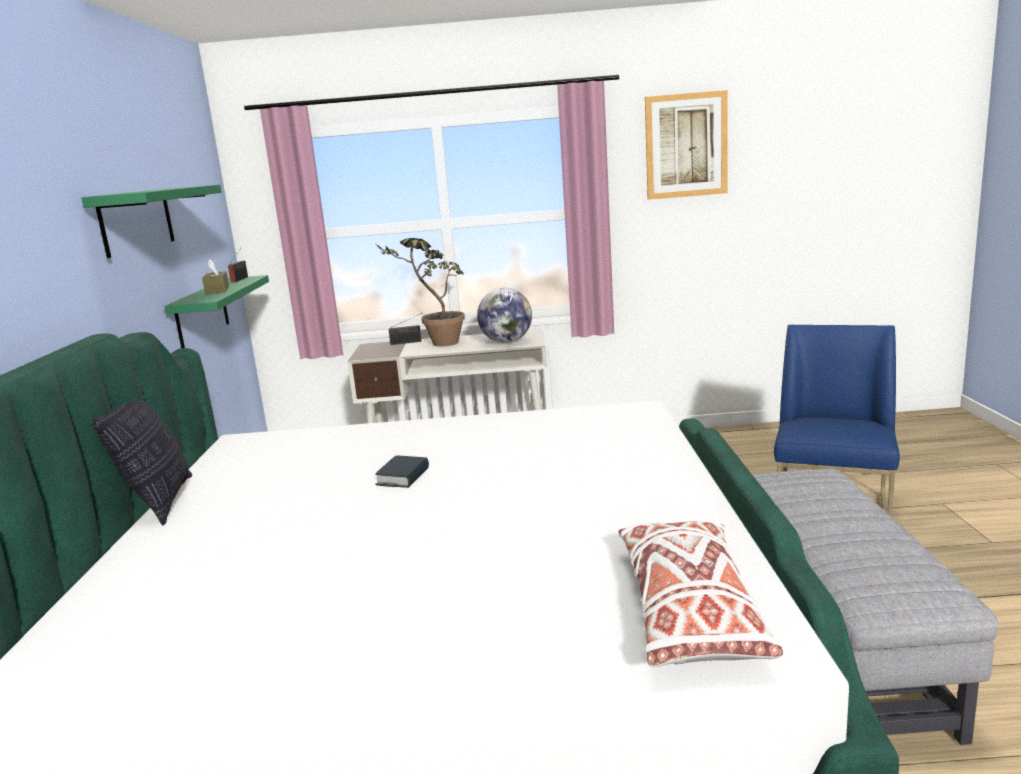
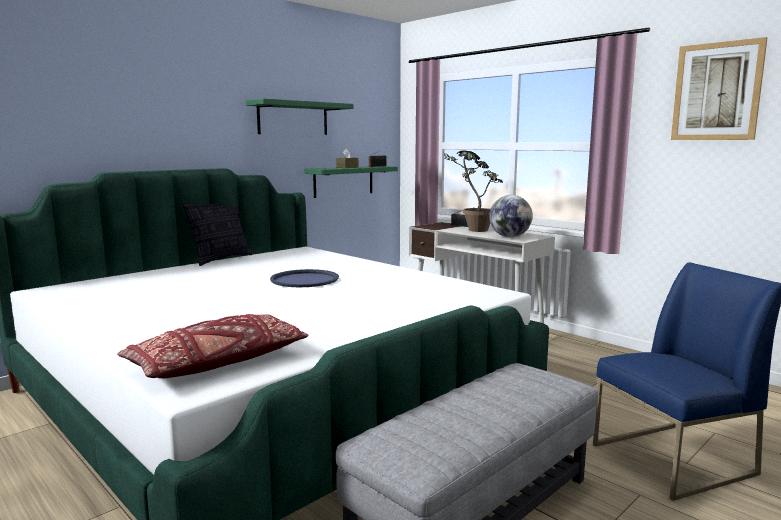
camera: 45 degrees right, 5 degrees down
book [375,455,429,488] -> blue tray [270,269,339,287]
white pillow [618,521,783,667] -> red pillow [117,314,308,378]

